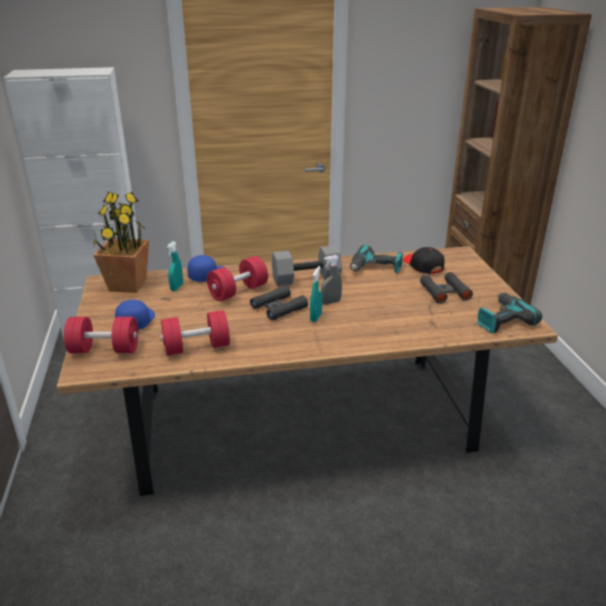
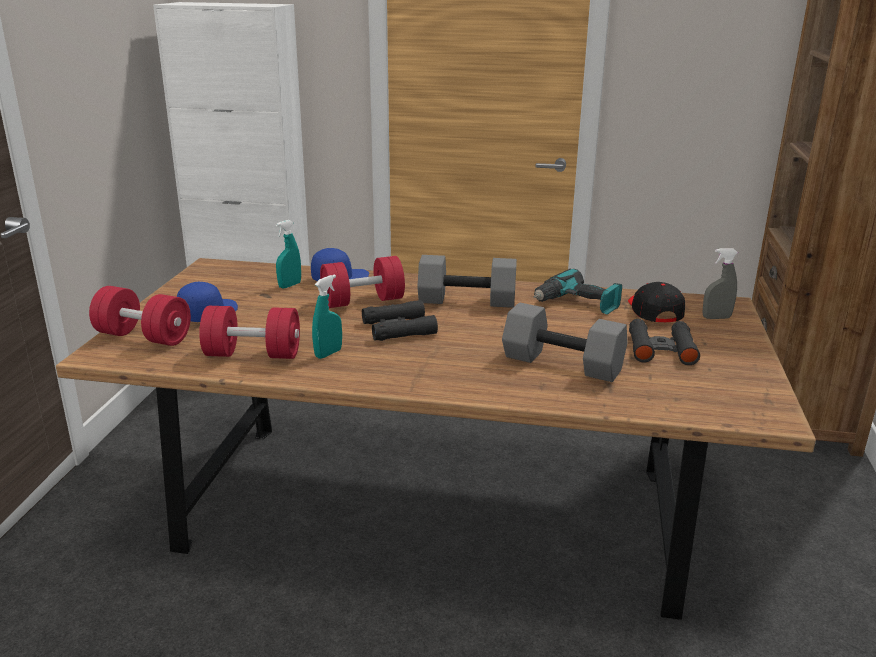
camera: 20 degrees right, 5 degrees down
potted plant [93,192,149,293] -> none
turquoise spray bottle [310,266,322,322] -> turquoise spray bottle moved to [312,274,342,359]
grey spray bottle [321,255,342,305] -> grey spray bottle moved to [703,248,738,319]
power drill [477,293,542,334] -> none
none -> grey dumbbell [502,302,627,382]

